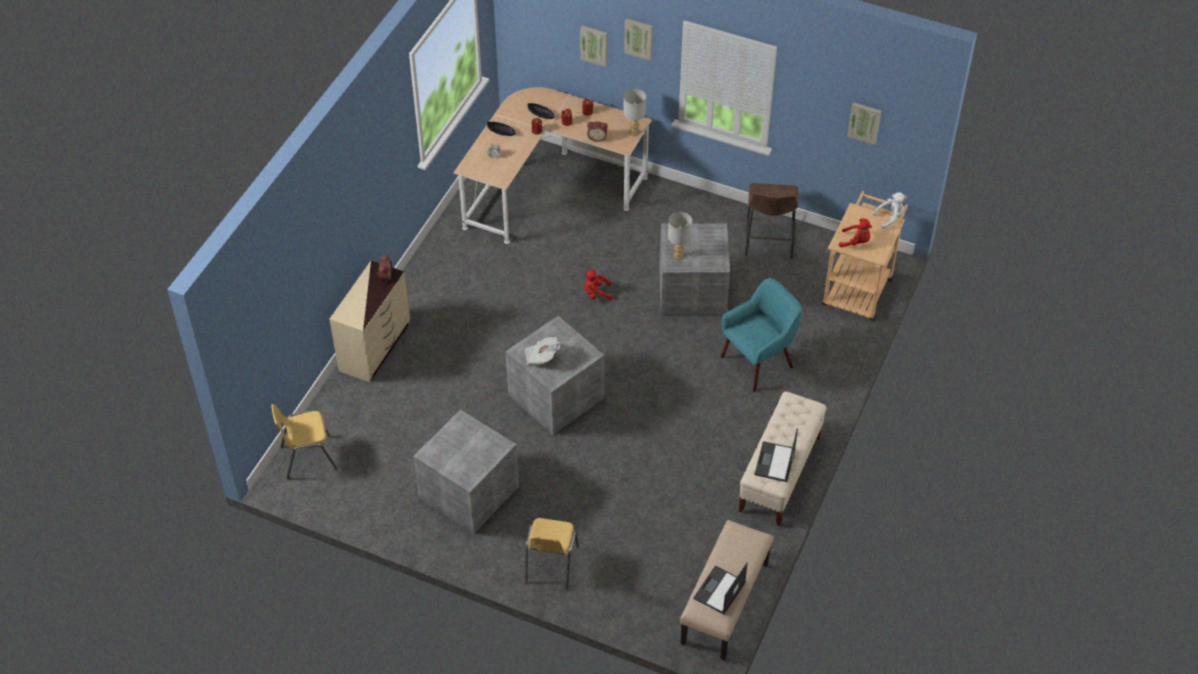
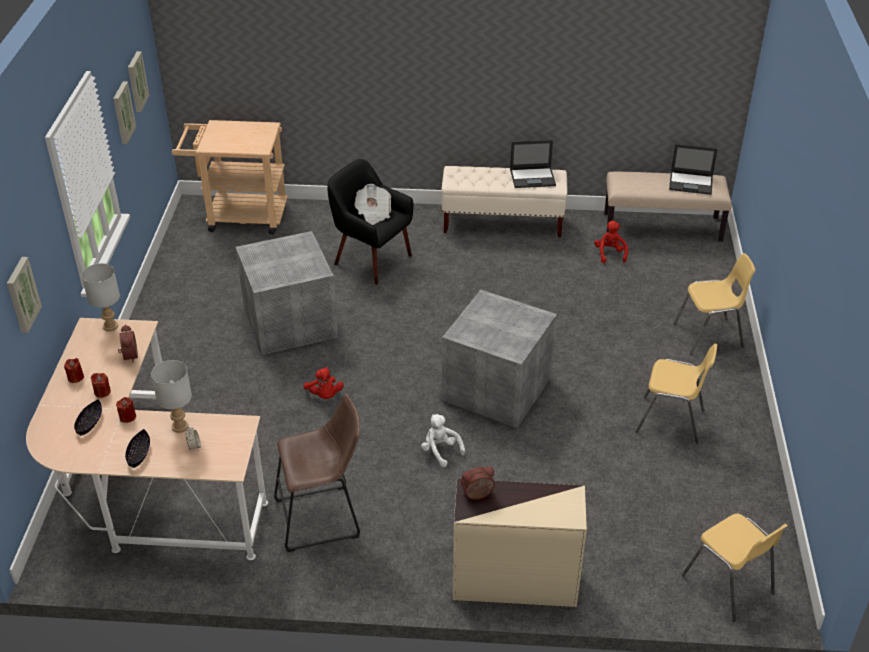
camera: 110 degrees left, 10 degrees down
grey storage box [413,410,519,534] -> yellow chair [636,343,717,444]
newspaper [525,337,560,365] -> newspaper moved to [354,184,391,225]
picture [624,18,653,61] -> picture moved to [113,81,136,144]
grey table lamp [668,212,692,260] -> grey table lamp moved to [151,360,192,433]
turquoise armchair [721,278,802,392] -> black armchair [327,159,414,285]
brown stool [745,183,798,258] -> brown stool moved to [274,394,360,552]
red plush toy [839,218,872,247] -> red plush toy moved to [594,220,628,263]
white plush toy [872,192,907,229] -> white plush toy moved to [421,414,465,467]

